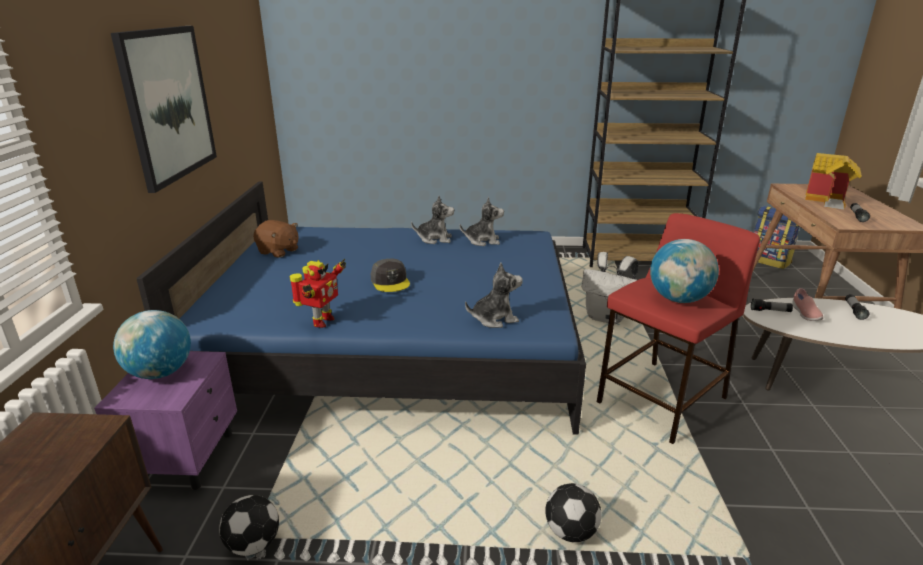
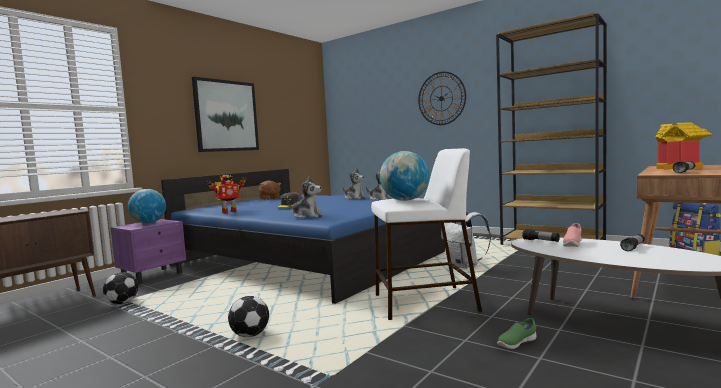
camera: 35 degrees right, 20 degrees down
red stool [597,213,760,444] -> white stool [371,148,482,320]
none -> wall clock [418,72,466,125]
none -> green shoe [497,318,536,349]

